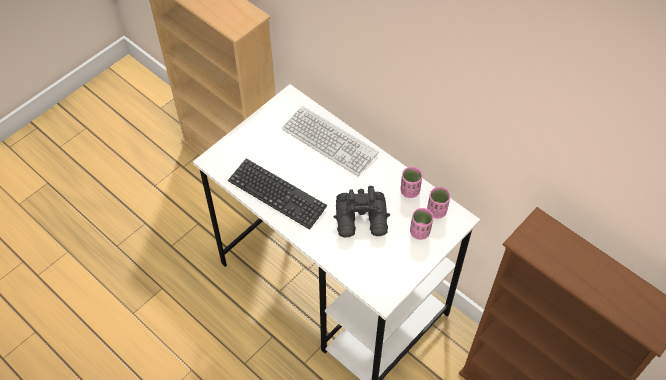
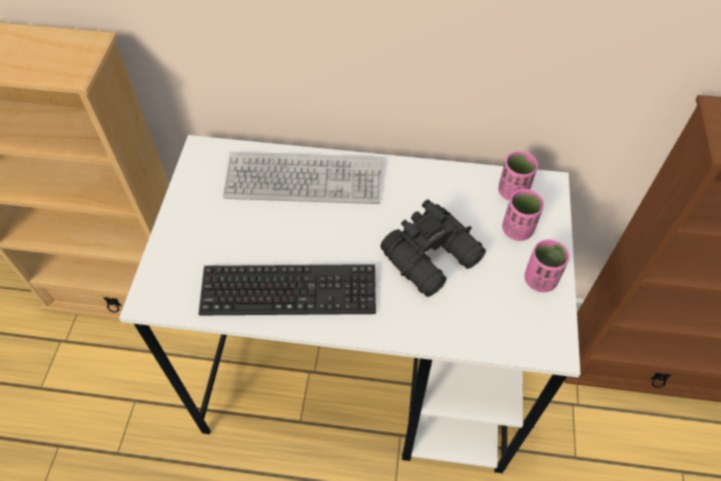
camera: 35 degrees left, 0 degrees up
pink cup [400,167,422,198] -> pink cup moved to [525,239,569,292]

